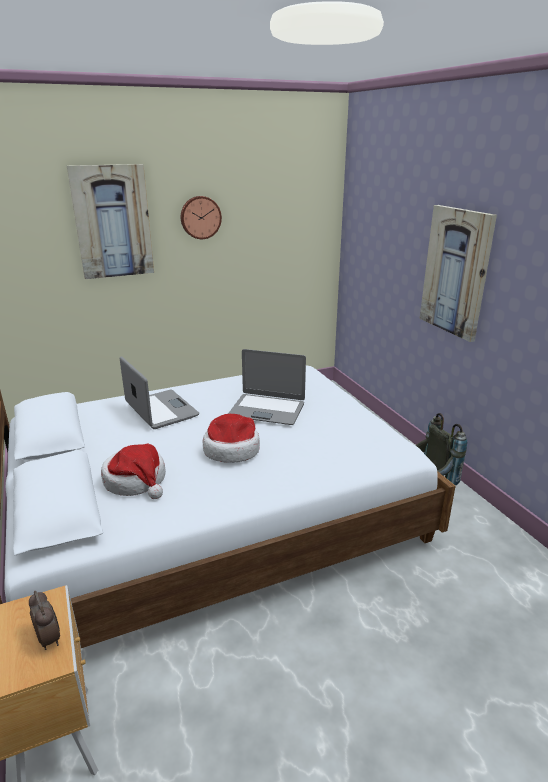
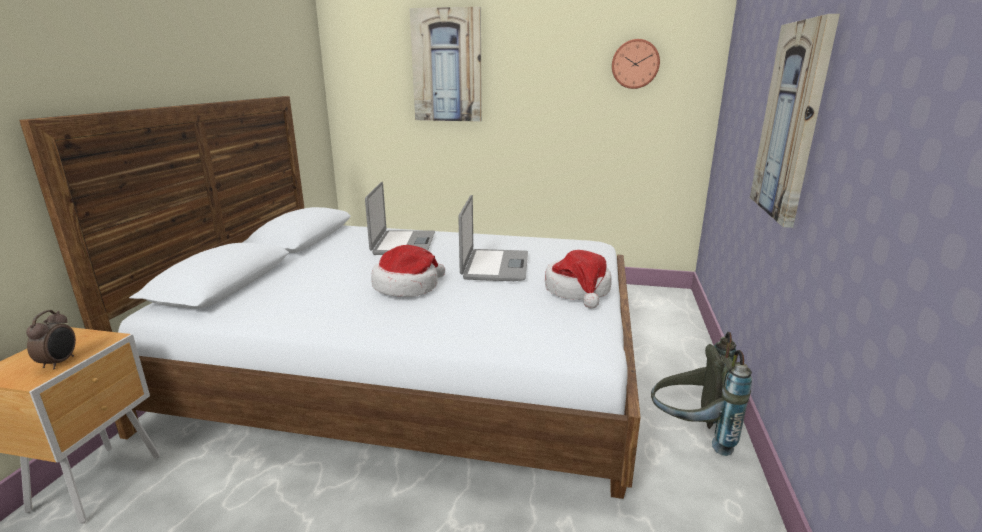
camera: 35 degrees right, 5 degrees down
hat [101,443,166,499] -> hat moved to [545,250,612,309]
wall clock [181,196,222,239] -> wall clock moved to [612,39,660,89]
laptop [228,349,306,425] -> laptop turned 135 degrees counterclockwise [458,195,528,281]

